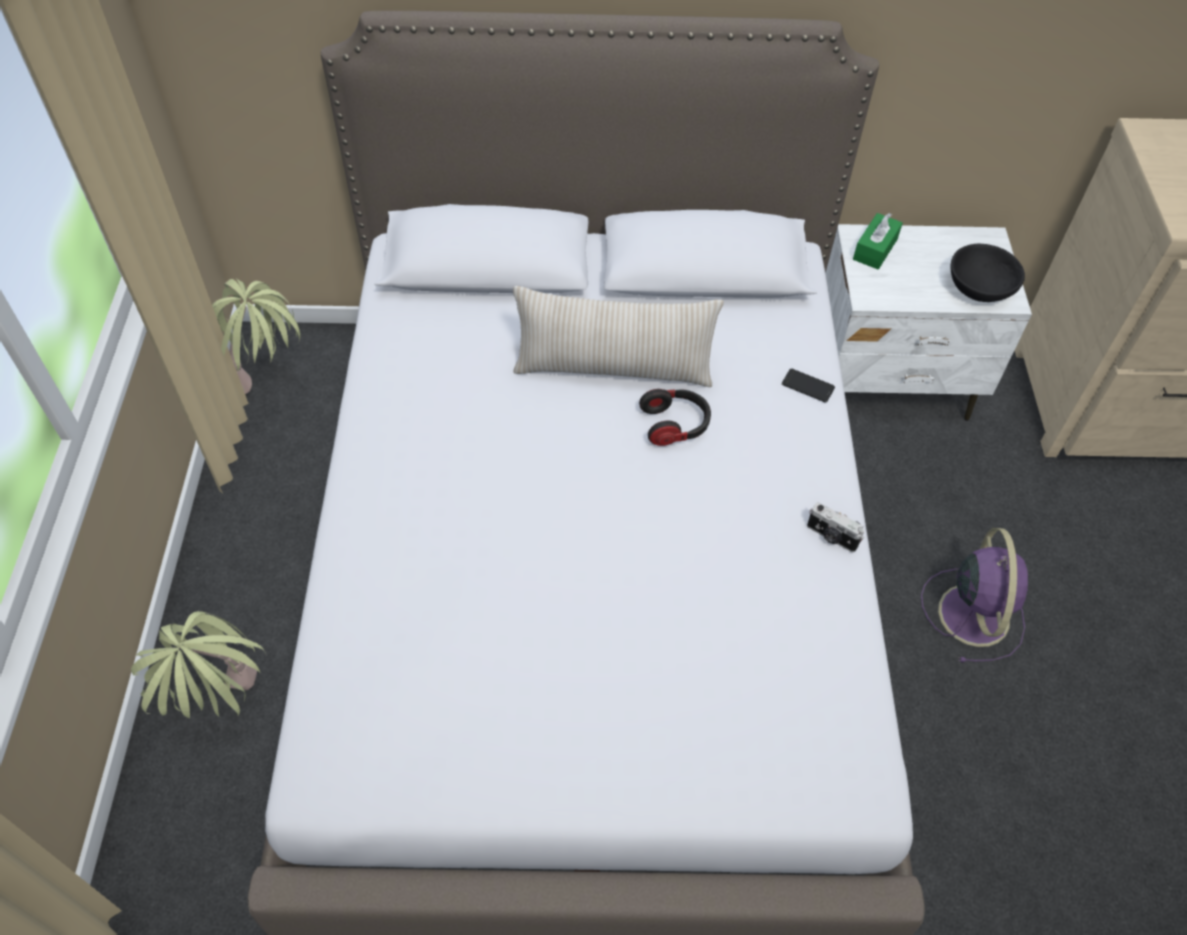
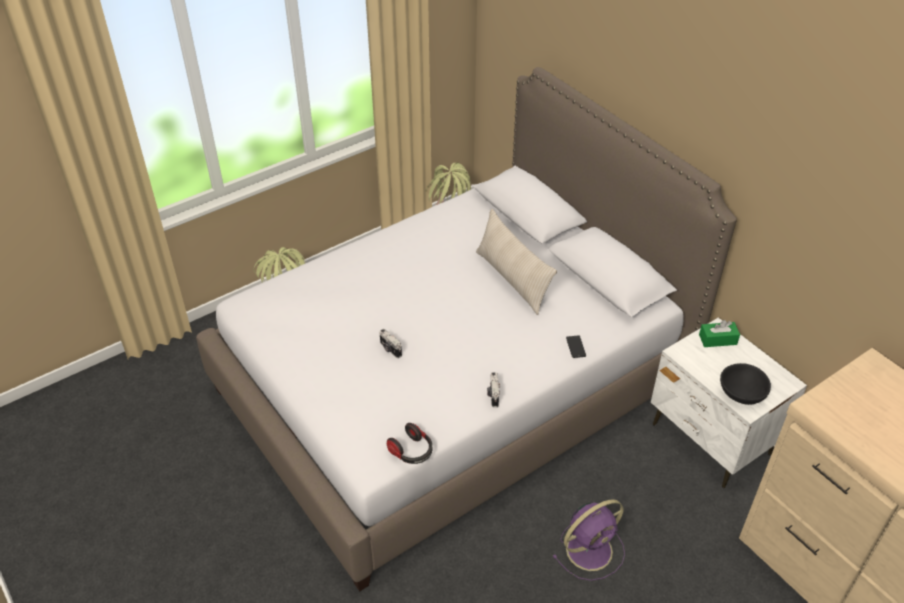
camera: 55 degrees right, 10 degrees down
headphones [639,389,711,446] -> headphones moved to [387,423,432,464]
none -> camera [379,329,402,358]

